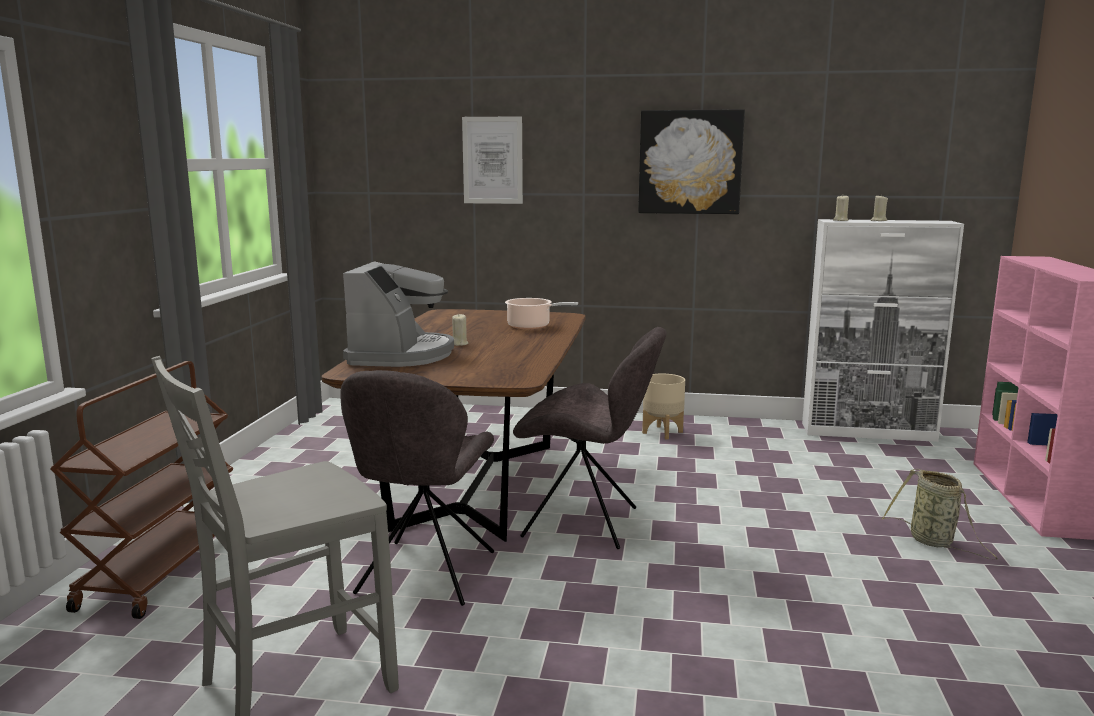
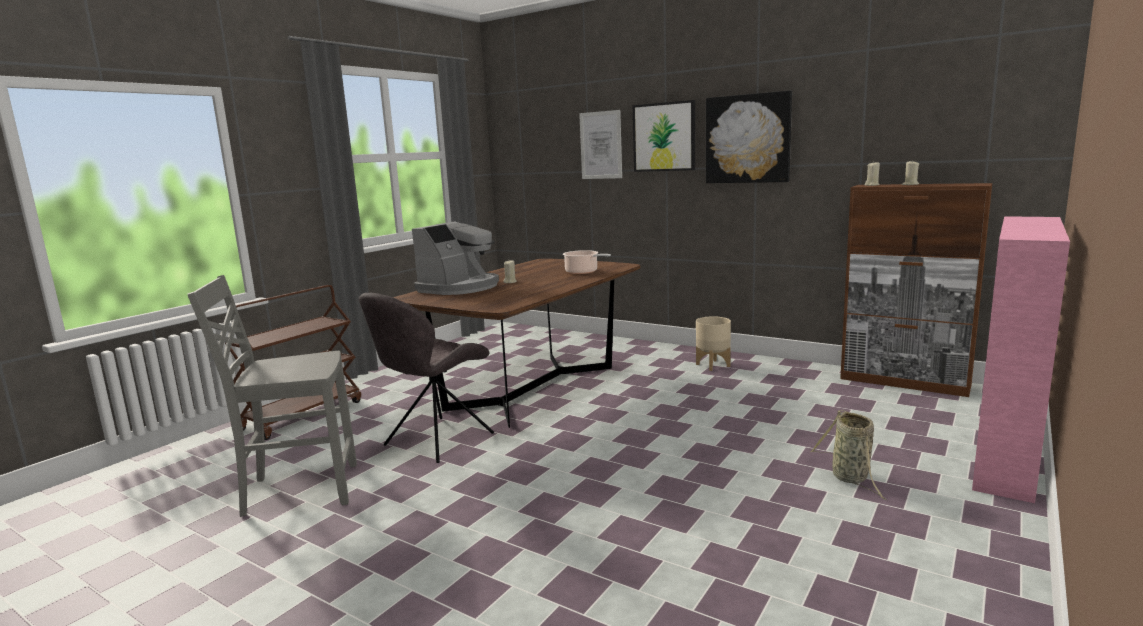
camera: 25 degrees right, 0 degrees up
grey chair [513,327,666,549] -> none
white cabinet [802,219,964,442] -> brown cabinet [840,183,992,397]
none -> picture [633,100,695,172]

